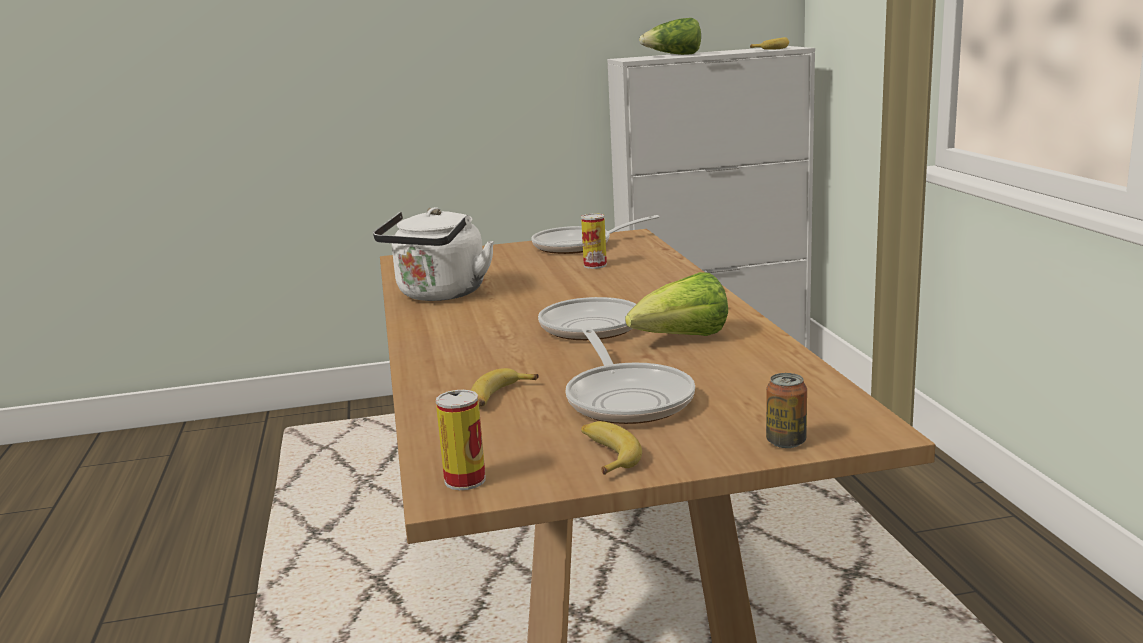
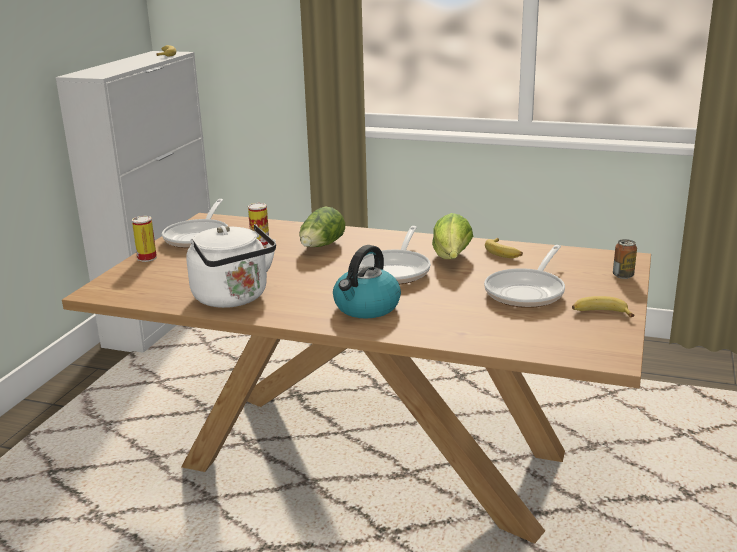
camera: 60 degrees left, 5 degrees up
can [436,390,486,490] -> can moved to [132,216,157,262]
banana [471,368,539,406] -> banana moved to [485,238,523,258]
frying pan [566,327,695,424] -> frying pan turned 105 degrees clockwise [484,245,565,308]
lettuce [639,18,701,55] -> lettuce moved to [299,207,345,247]
none -> kettle [333,245,401,318]

